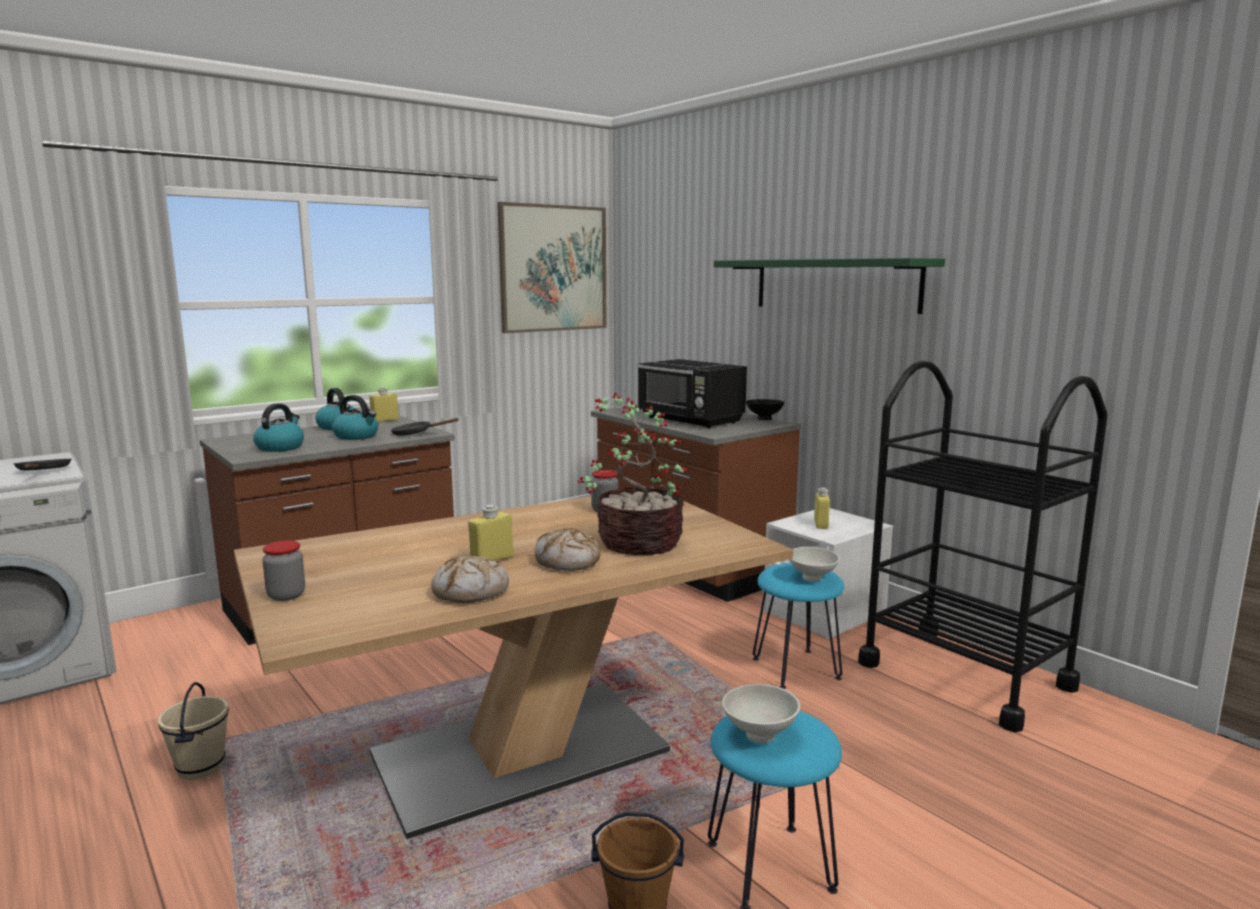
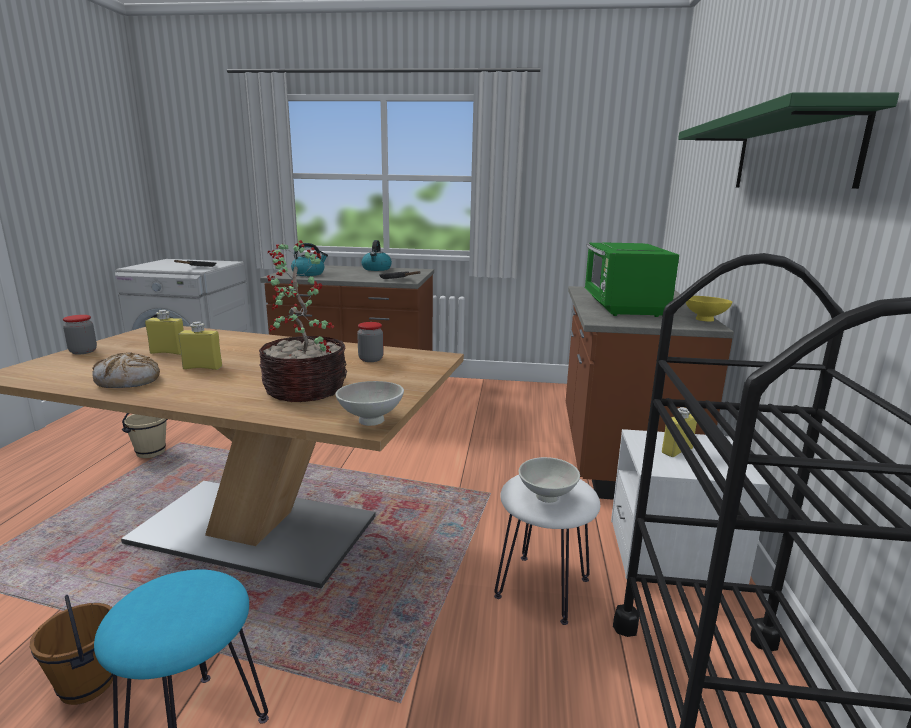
camera: 45 degrees right, 5 degrees up
kettle [332,395,378,440] -> none
yellow bottle [369,387,399,423] -> yellow bottle moved to [145,310,184,355]
picture [497,202,607,333] -> none
bread [535,528,601,571] -> none
black microwave [637,359,747,428] -> green microwave [584,242,679,317]
white bowl [722,684,800,743] -> white bowl moved to [335,381,404,426]
black bowl [746,399,785,420] -> yellow bowl [686,296,733,321]
turquoise stool [753,563,844,689] -> white stool [494,475,600,625]

